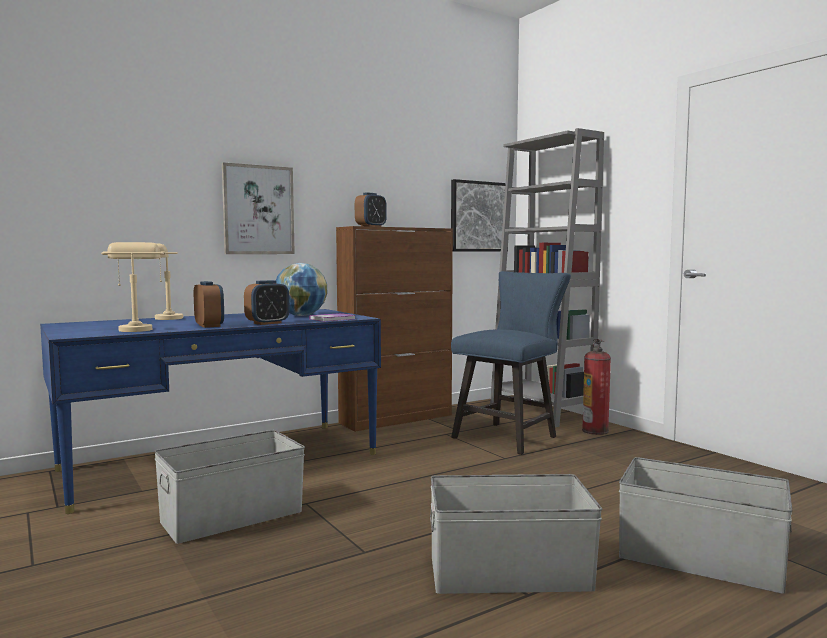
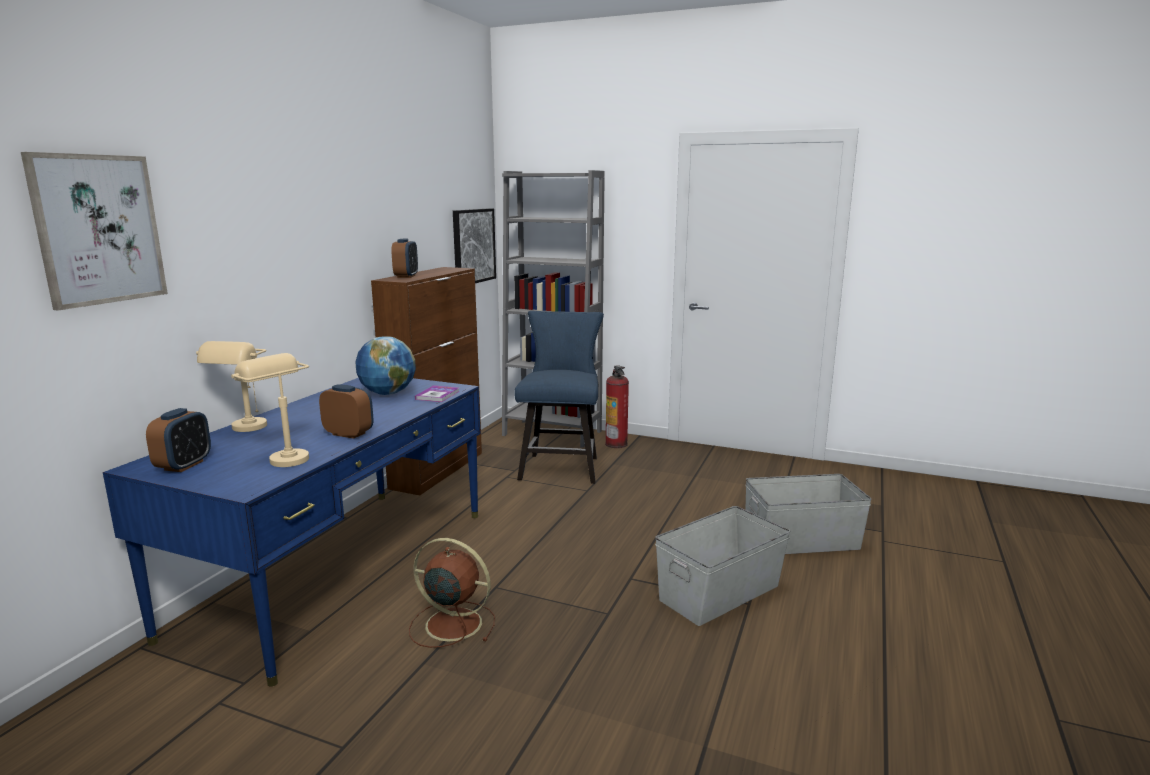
camera: 35 degrees left, 10 degrees up
grey storage box [154,430,305,544] -> brown fan [409,538,495,648]
picture [222,162,295,254] -> picture moved to [21,152,168,311]
alarm clock [244,280,290,325] -> alarm clock moved to [146,408,211,472]

